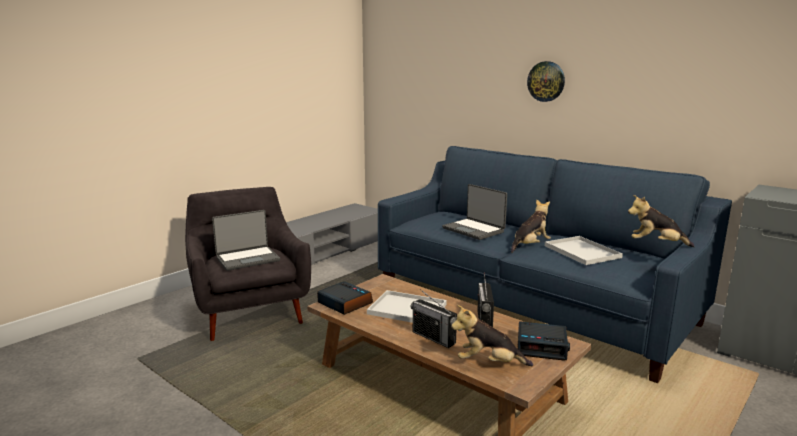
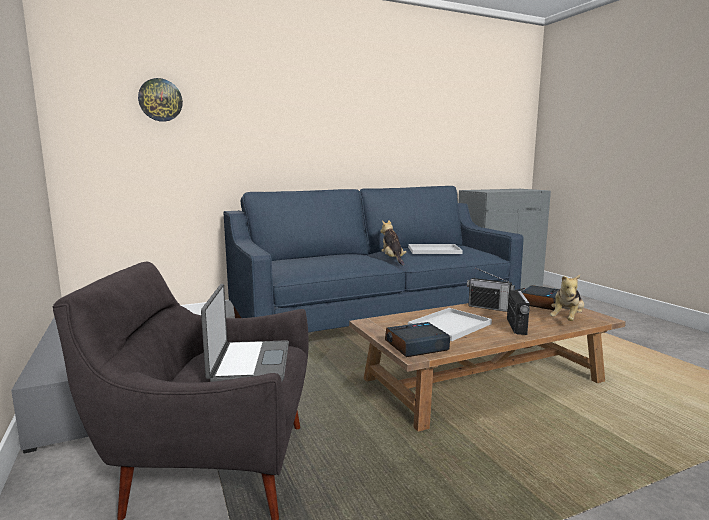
camera: 65 degrees left, 5 degrees down
radio [411,289,457,348] -> radio turned 60 degrees counterclockwise [507,288,530,335]
laptop [442,184,507,240] -> none
wall clock [527,61,565,102] -> wall clock moved to [138,78,183,122]
plush toy [628,195,695,247] -> none

